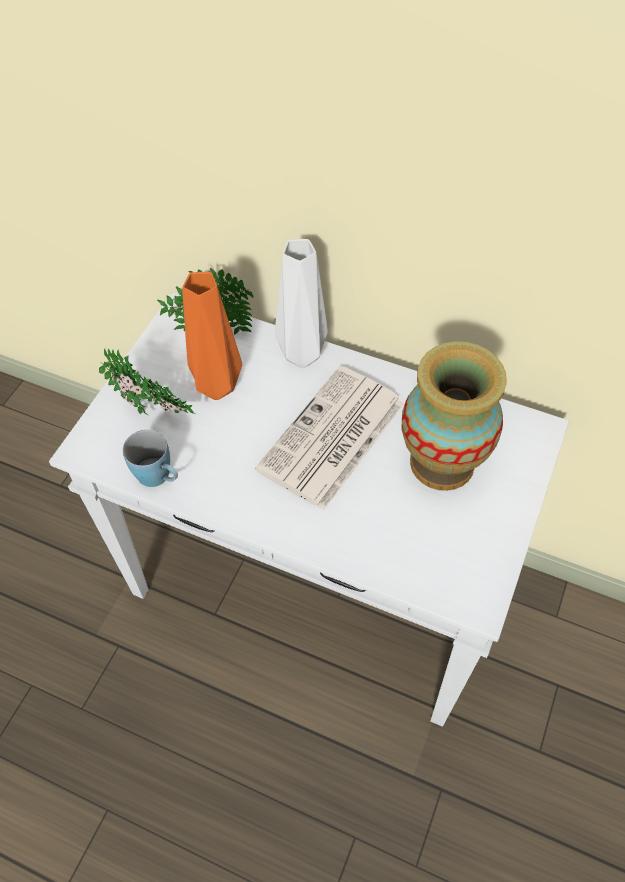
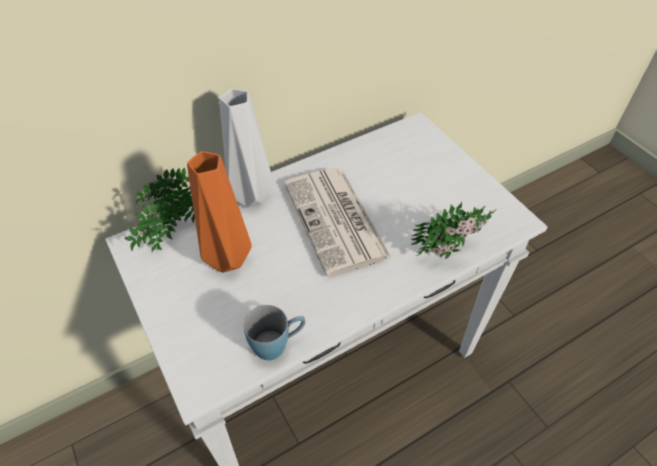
camera: 55 degrees left, 5 degrees down
potted plant [99,349,195,415] -> potted plant moved to [411,202,495,259]
vase [401,341,507,491] -> none

